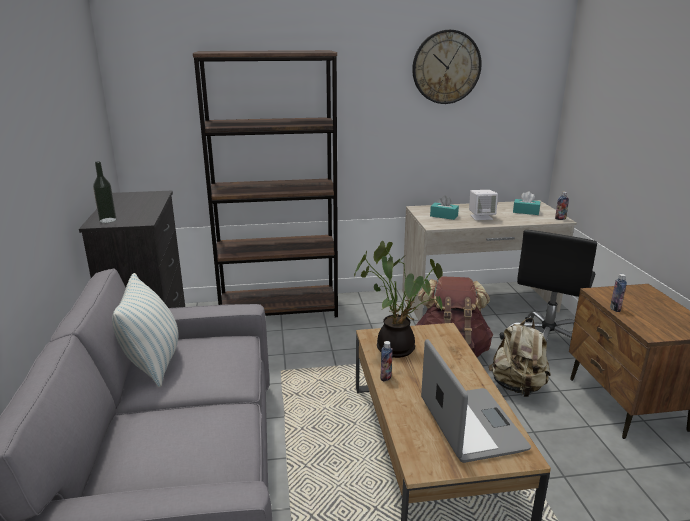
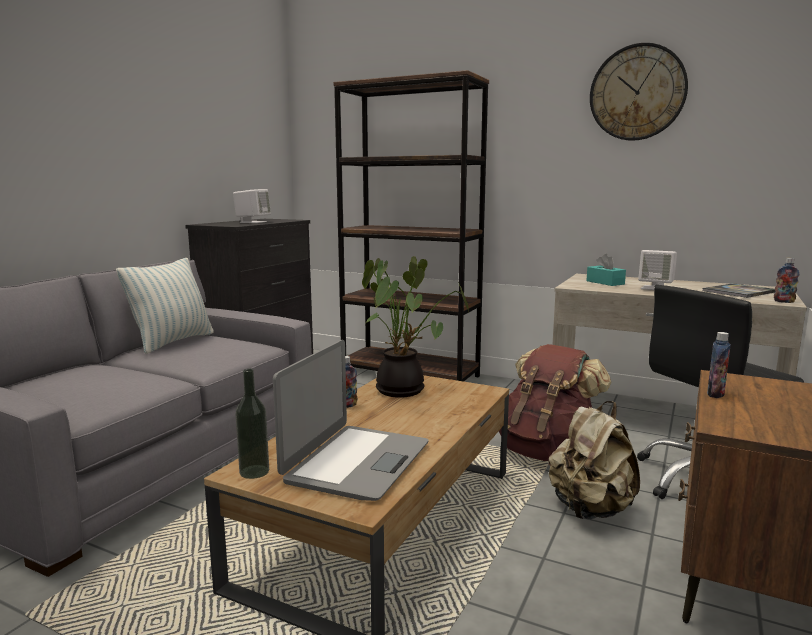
camera: 35 degrees right, 10 degrees down
bottle [93,161,117,223] -> bottle moved to [235,369,269,479]
turquoise tissue box [513,191,540,215] -> book [703,283,776,298]
none -> white speaker [233,189,271,223]

